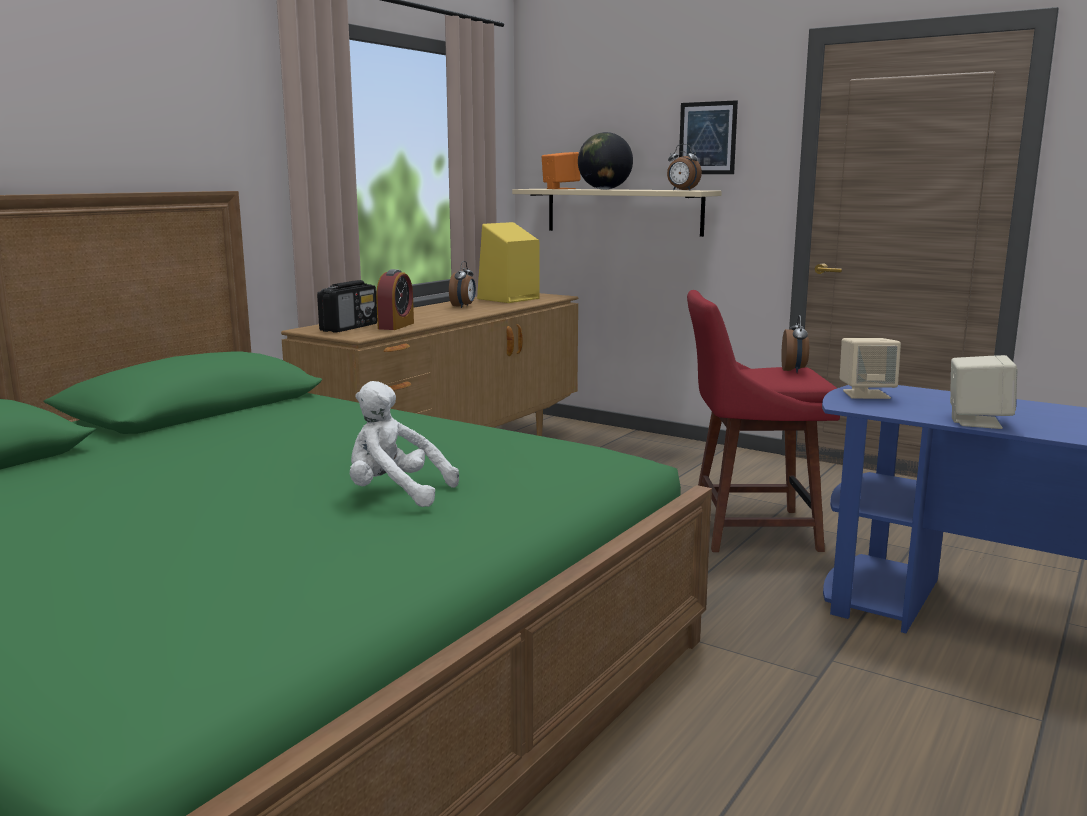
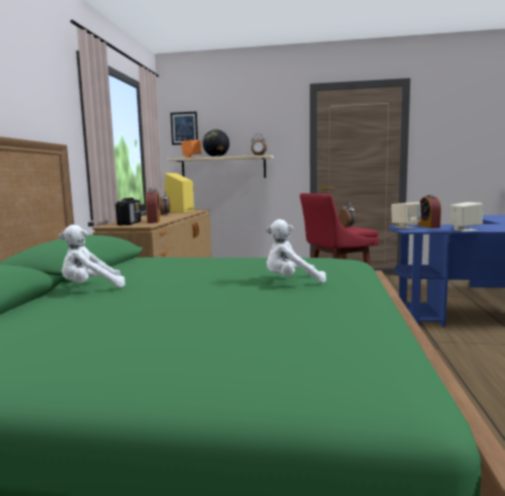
camera: 25 degrees left, 5 degrees down
picture [679,100,738,174] -> picture moved to [170,111,198,145]
none -> white plush toy [59,225,125,288]
none -> alarm clock [418,195,441,228]

